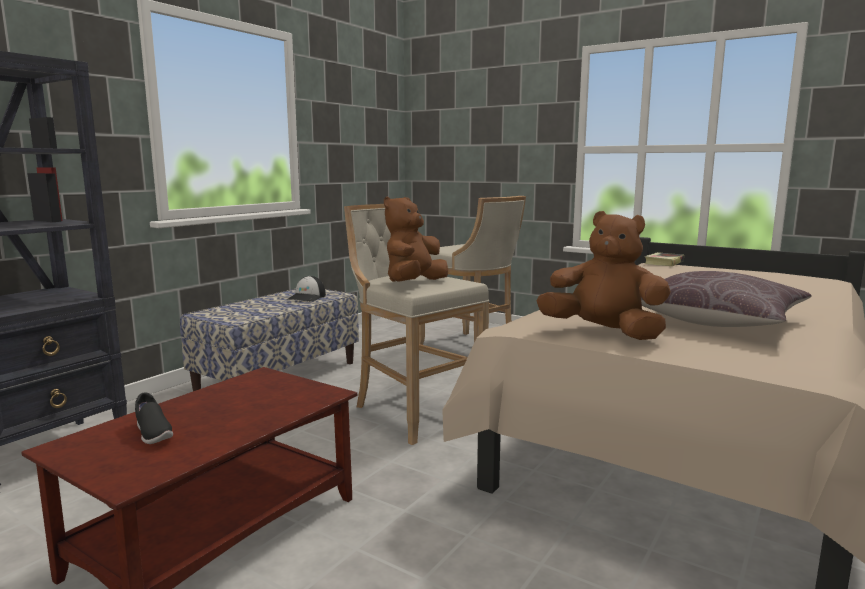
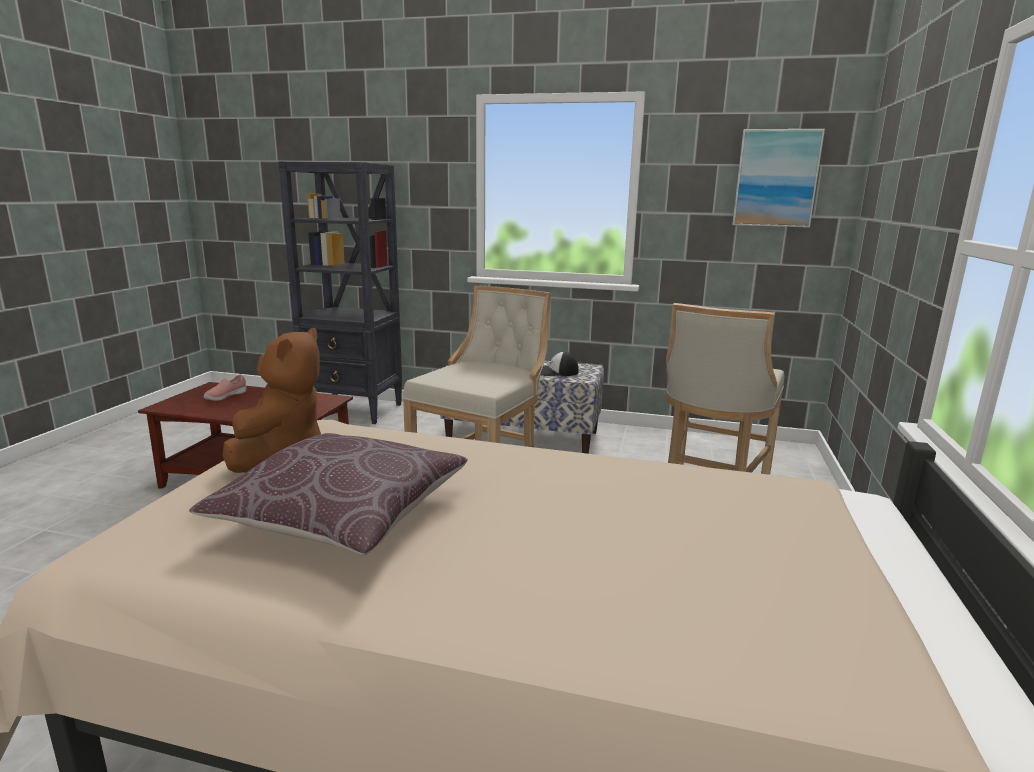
camera: 70 degrees right, 5 degrees up
black shoe [135,392,173,444] -> pink shoe [203,374,246,401]
brown plush toy [384,197,448,282] -> none
book [645,252,684,266] -> none
none -> picture [732,129,825,228]

